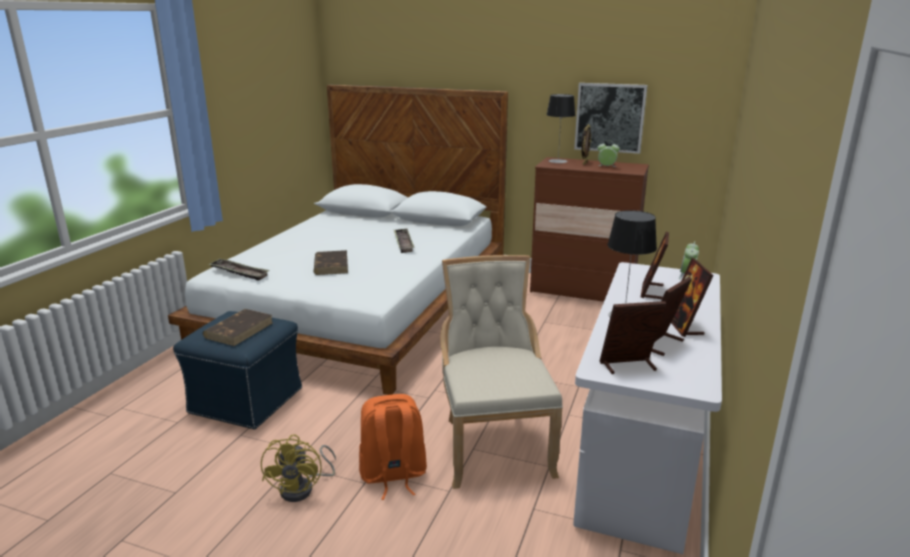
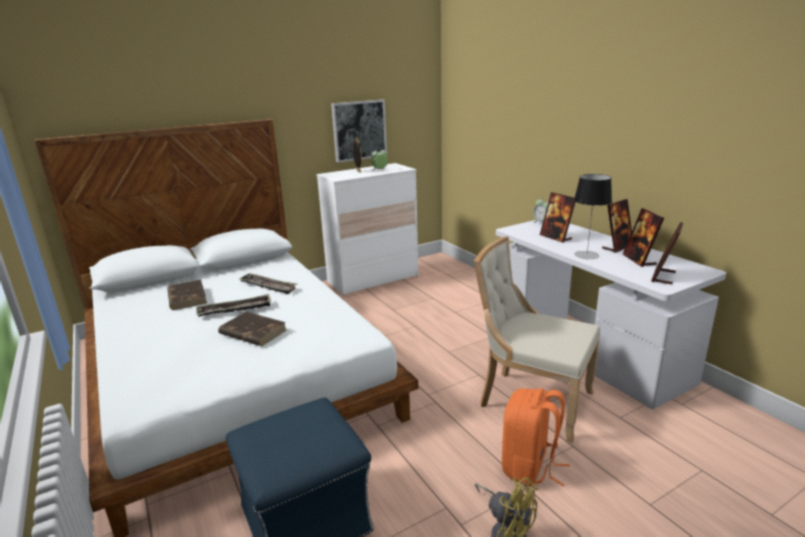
camera: 50 degrees left, 0 degrees up
brown book [203,309,273,346] -> brown book moved to [167,280,207,310]
tray [208,259,269,281] -> tray moved to [196,294,272,317]
brown dresser [530,157,649,302] -> white dresser [317,163,418,295]
table lamp [546,94,576,163] -> none
picture frame [671,258,714,337] -> picture frame turned 75 degrees counterclockwise [602,199,632,253]

